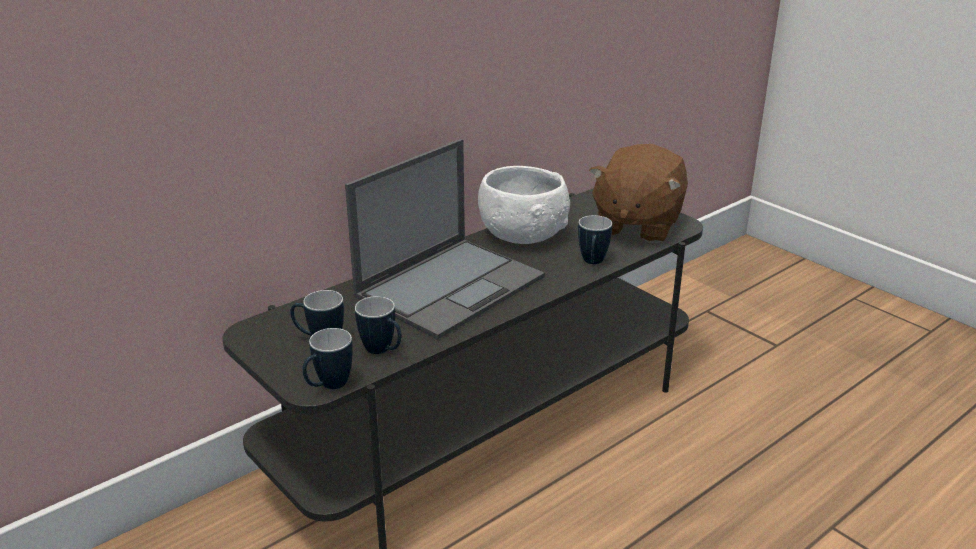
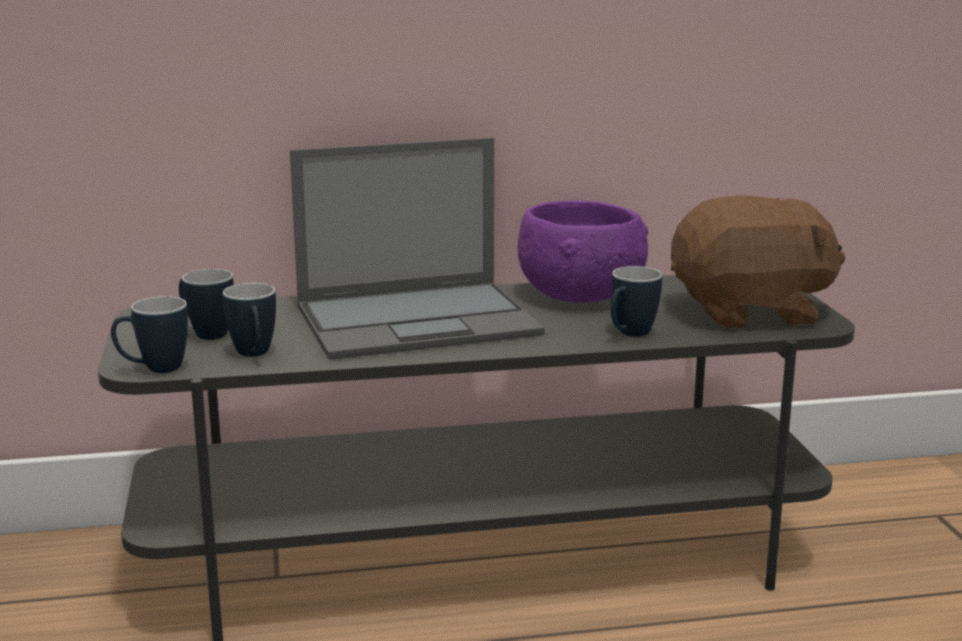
camera: 30 degrees right, 10 degrees down
white bowl [478,166,570,244] -> purple bowl [518,200,648,303]
brown plush toy [589,144,688,243] -> brown plush toy turned 150 degrees counterclockwise [671,195,845,329]

